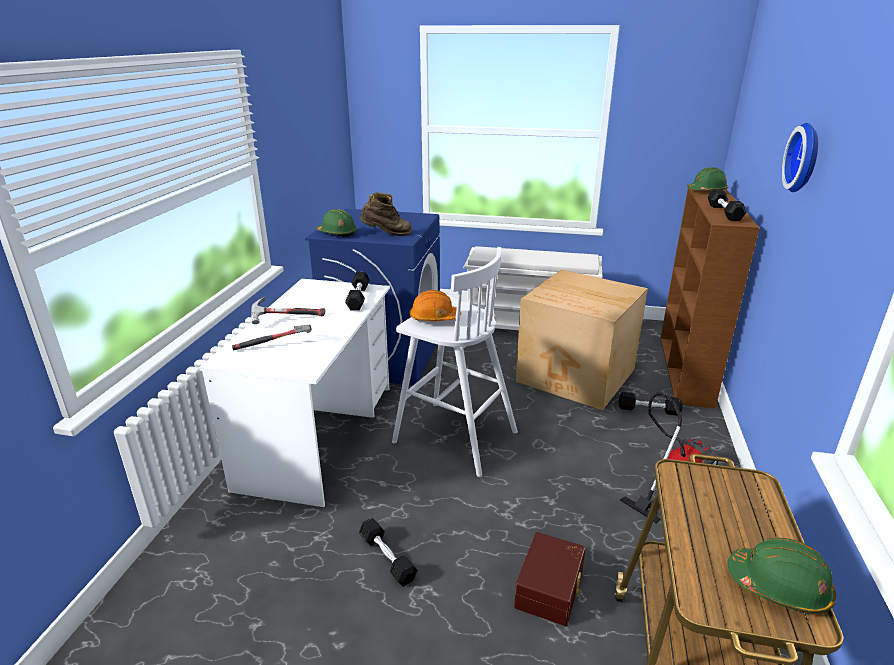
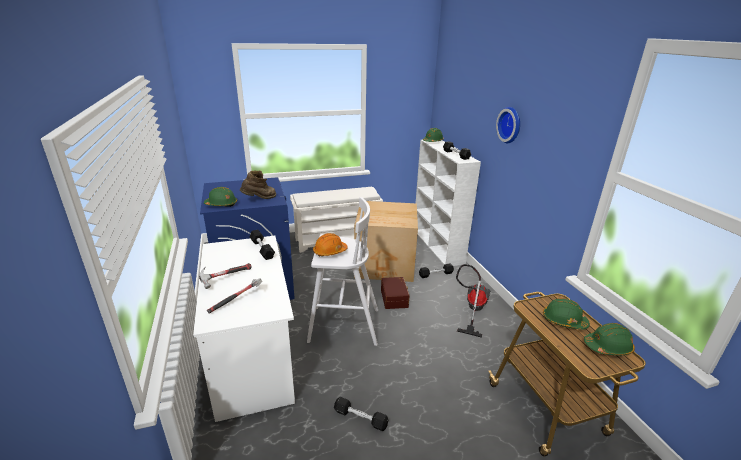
camera: 30 degrees left, 0 degrees up
brown storage box [514,532,586,626] -> brown storage box moved to [381,277,410,309]
brown bookcase [660,188,759,409] -> white bookcase [416,140,481,266]
none -> green hard hat [543,298,590,330]

